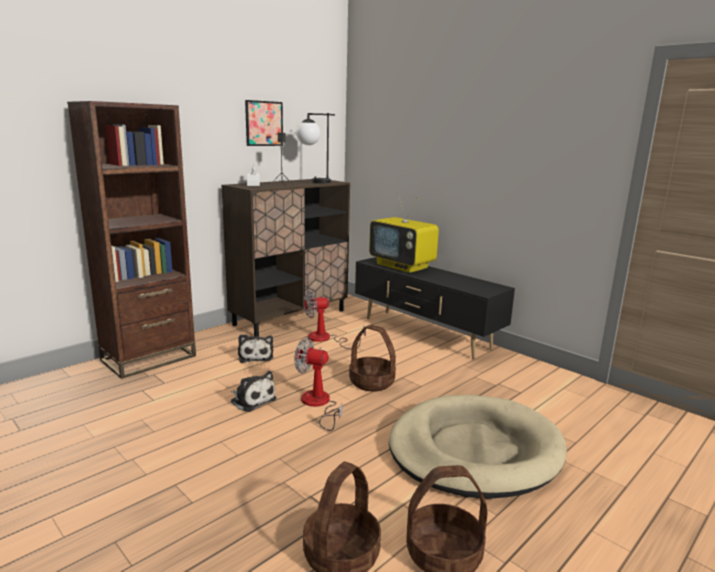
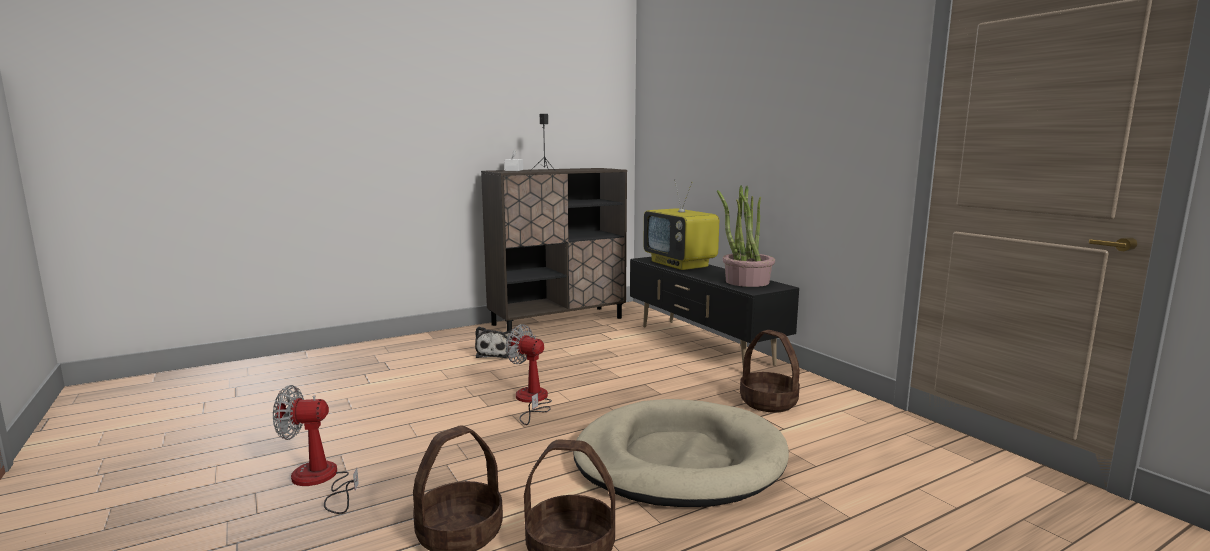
camera: 15 degrees right, 5 degrees down
brown bookcase [67,101,196,379] -> none
plush toy [231,371,277,412] -> none
picture [245,100,283,146] -> none
table lamp [296,113,335,183] -> none
fan [304,290,366,349] -> fan moved to [273,385,359,514]
basket [349,325,396,392] -> basket moved to [740,330,800,413]
none -> potted plant [717,185,775,287]

